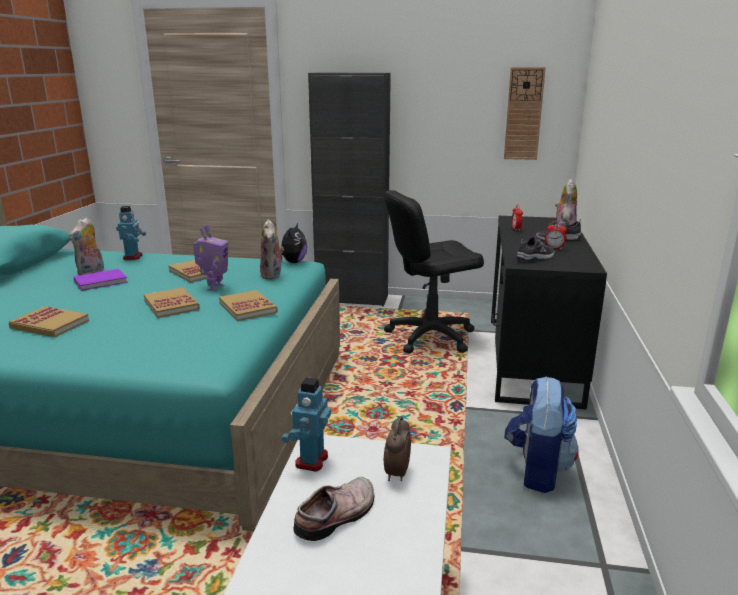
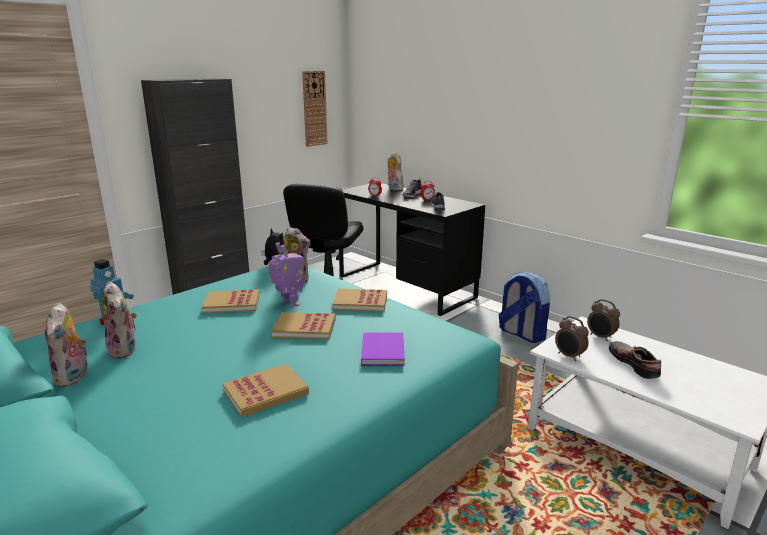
camera: 55 degrees left, 0 degrees up
purple book [73,269,128,291] -> purple book moved to [361,332,405,366]
toy robot [281,377,331,472] -> alarm clock [555,316,589,361]
none -> plush toy [45,302,88,387]

